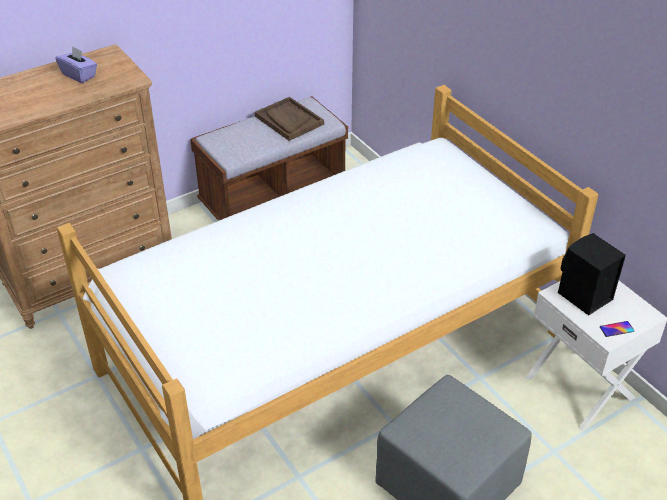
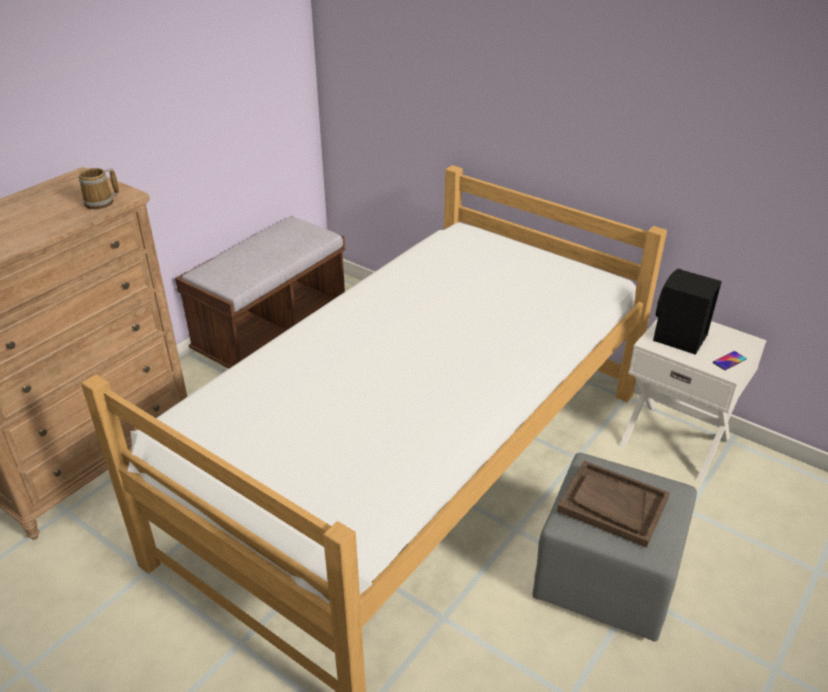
camera: 20 degrees left, 5 degrees down
purple tissue box [55,46,97,83] -> none
brown tray [255,97,324,141] -> brown tray moved to [557,461,670,548]
none -> mug [79,168,119,209]

